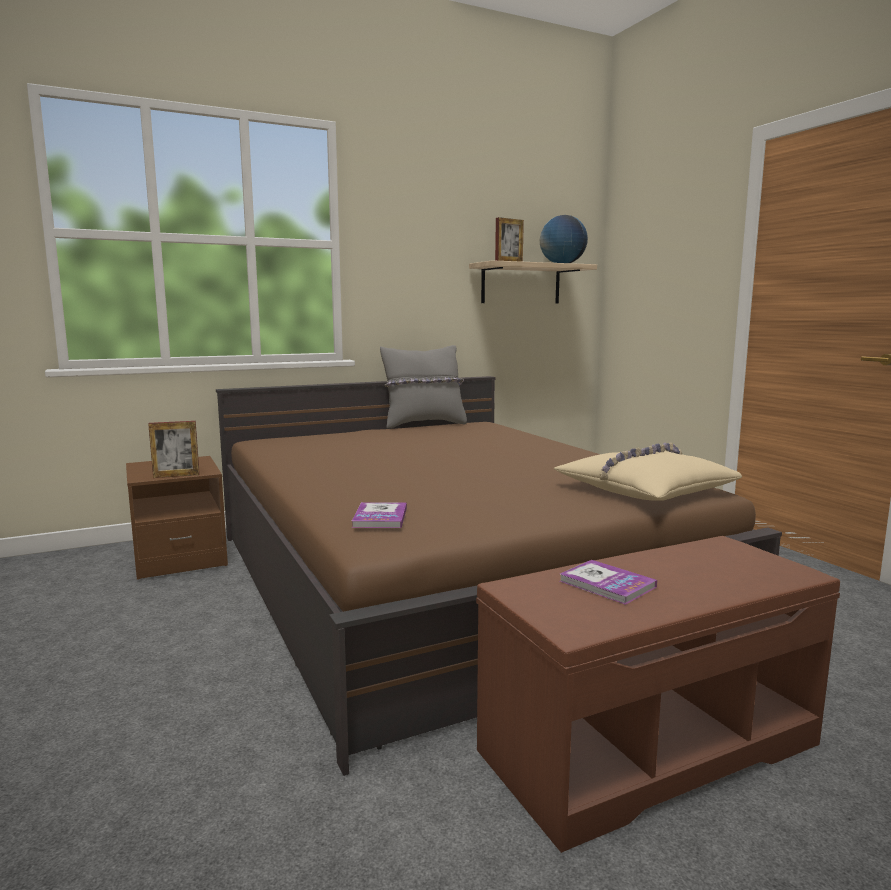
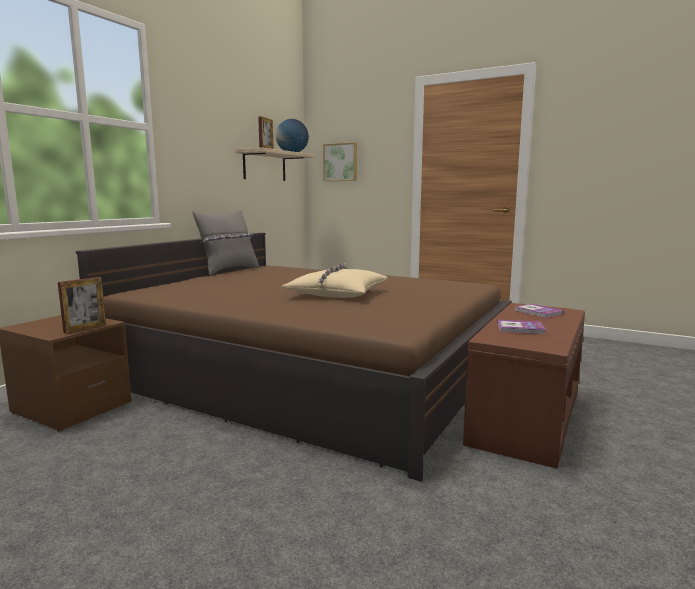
camera: 35 degrees left, 0 degrees up
book [352,502,407,528] -> book moved to [514,304,564,318]
beige pillow [554,443,742,501] -> beige pillow moved to [281,263,388,298]
none -> picture [323,142,357,181]

